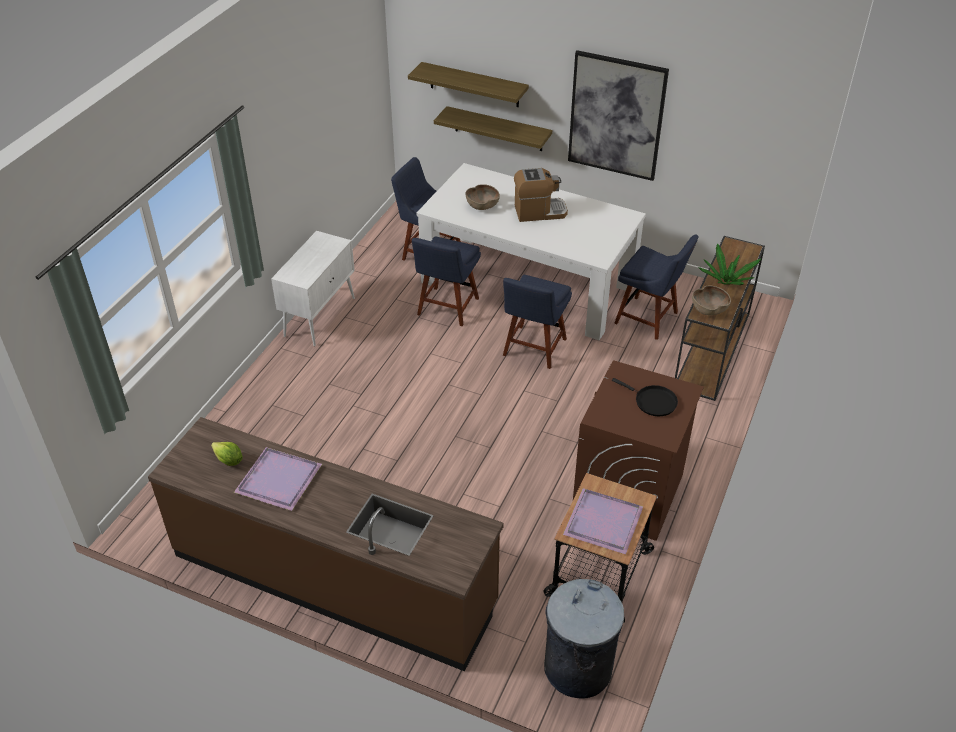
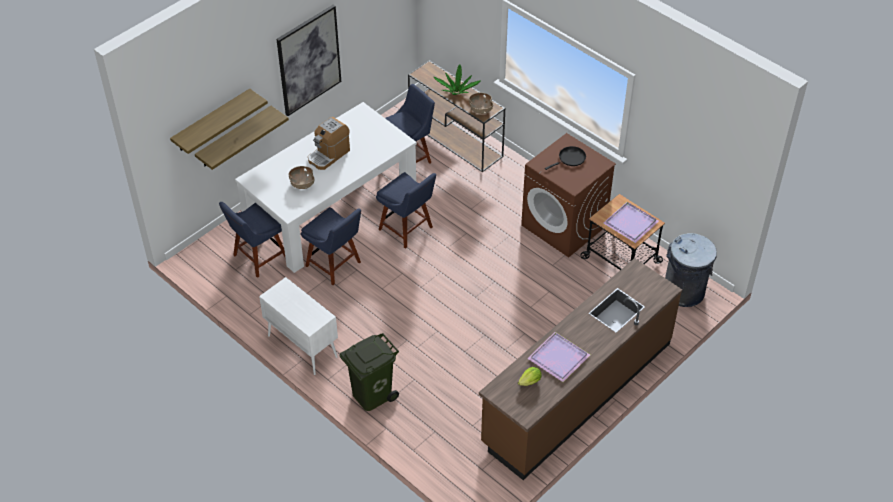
camera: 70 degrees left, 5 degrees up
coffee machine [514,168,568,222] -> coffee machine turned 150 degrees counterclockwise [308,117,350,170]
none -> green trash can [340,333,399,411]

